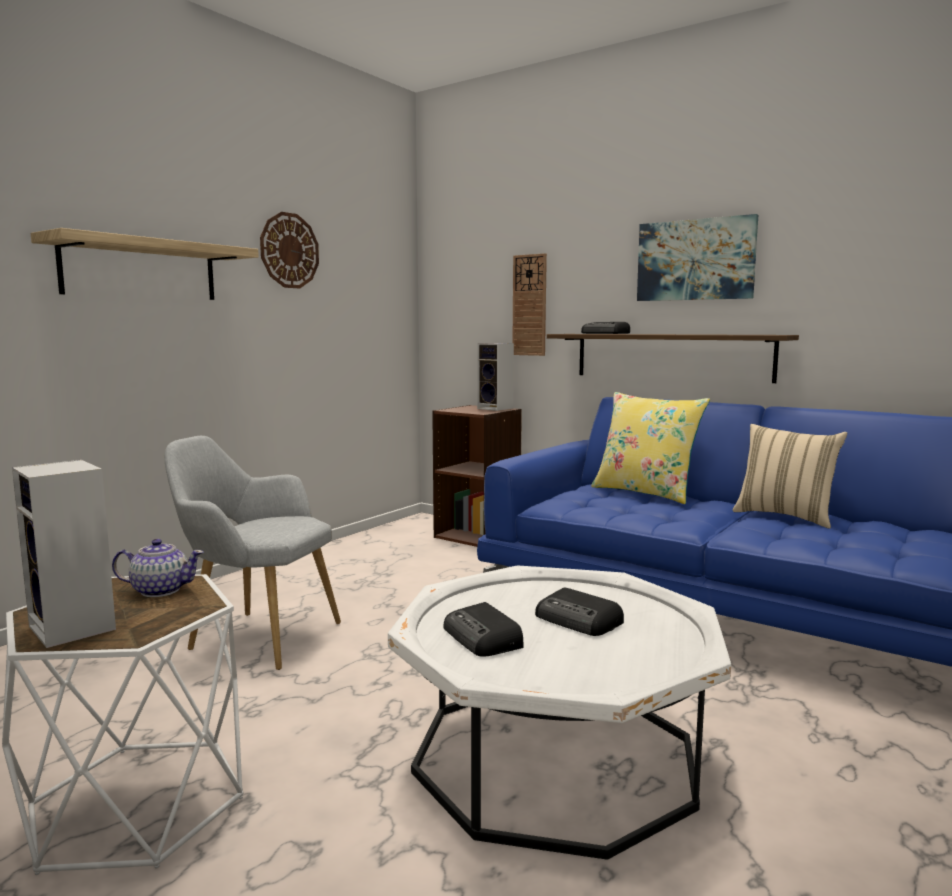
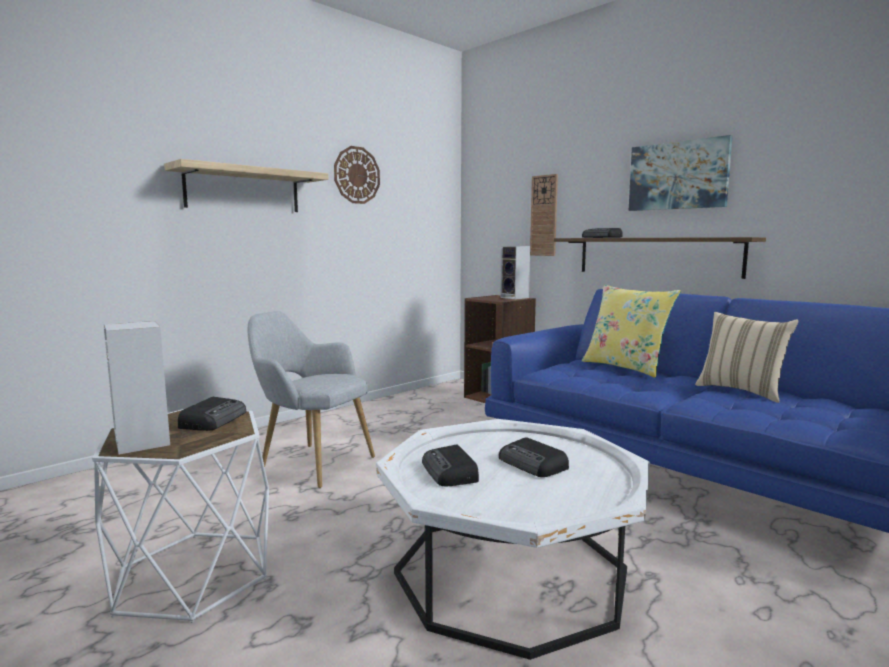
camera: 10 degrees right, 0 degrees up
teapot [112,539,204,597] -> radio [178,397,246,431]

